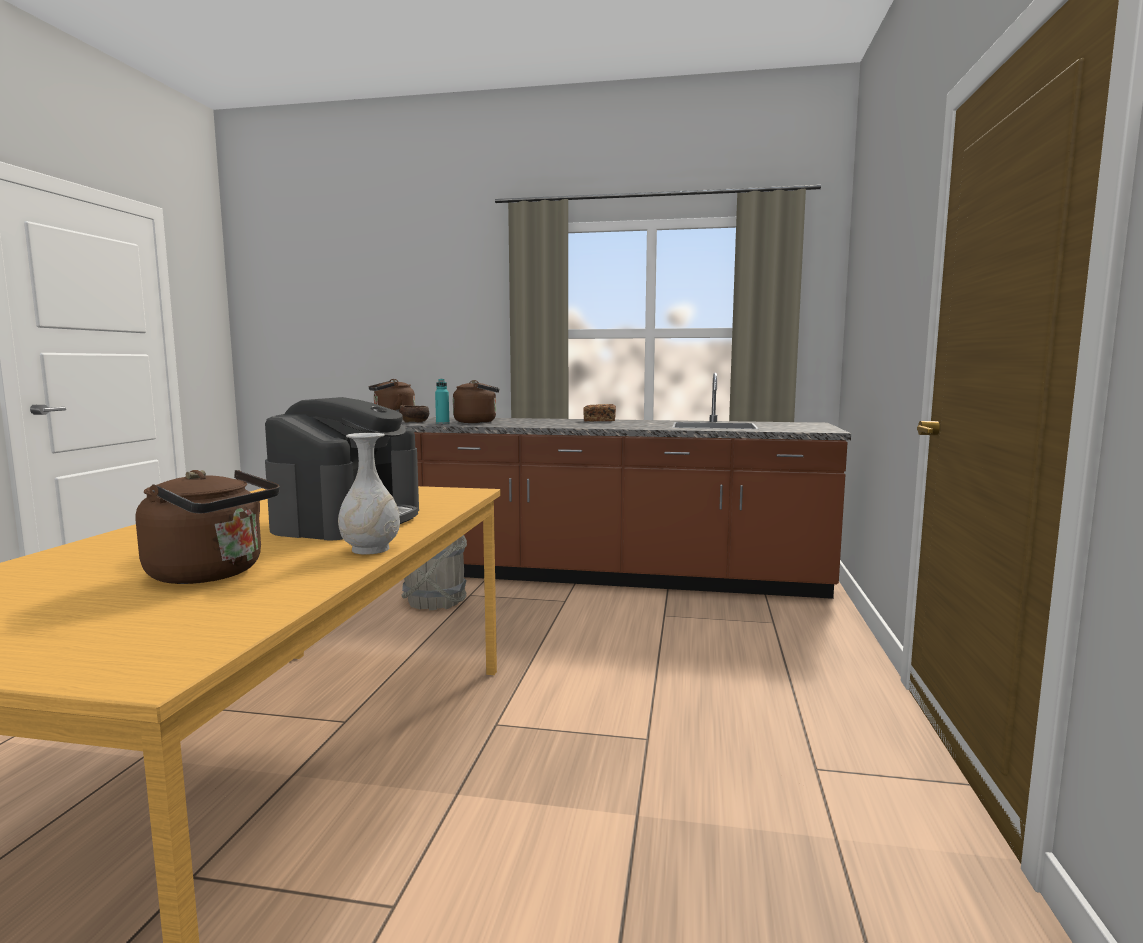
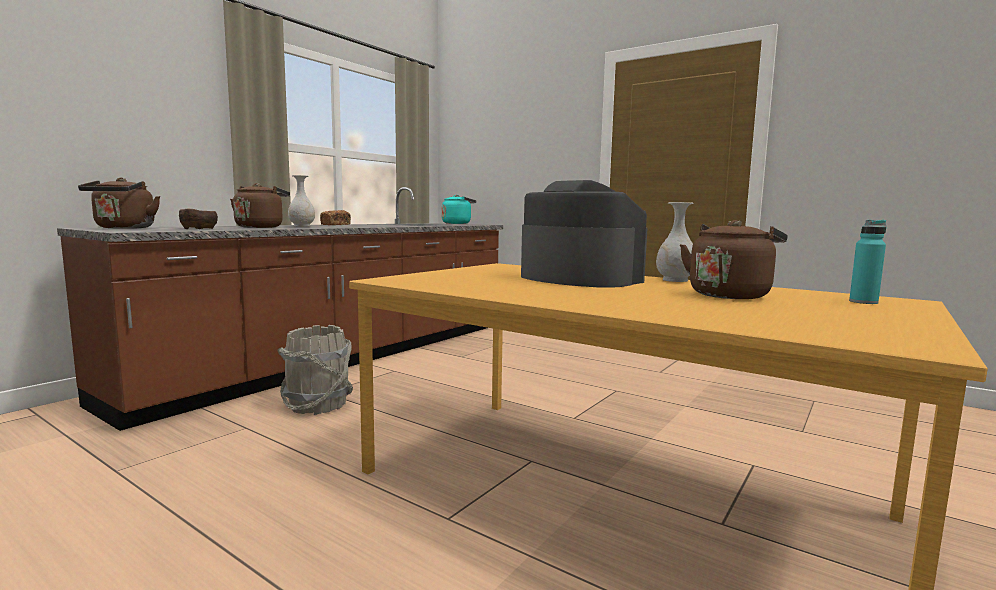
camera: 65 degrees left, 0 degrees up
turquoise bottle [435,379,449,424] -> turquoise bottle moved to [849,220,886,304]
none -> white vase [288,175,315,227]
none -> turquoise kettle [442,195,476,224]

